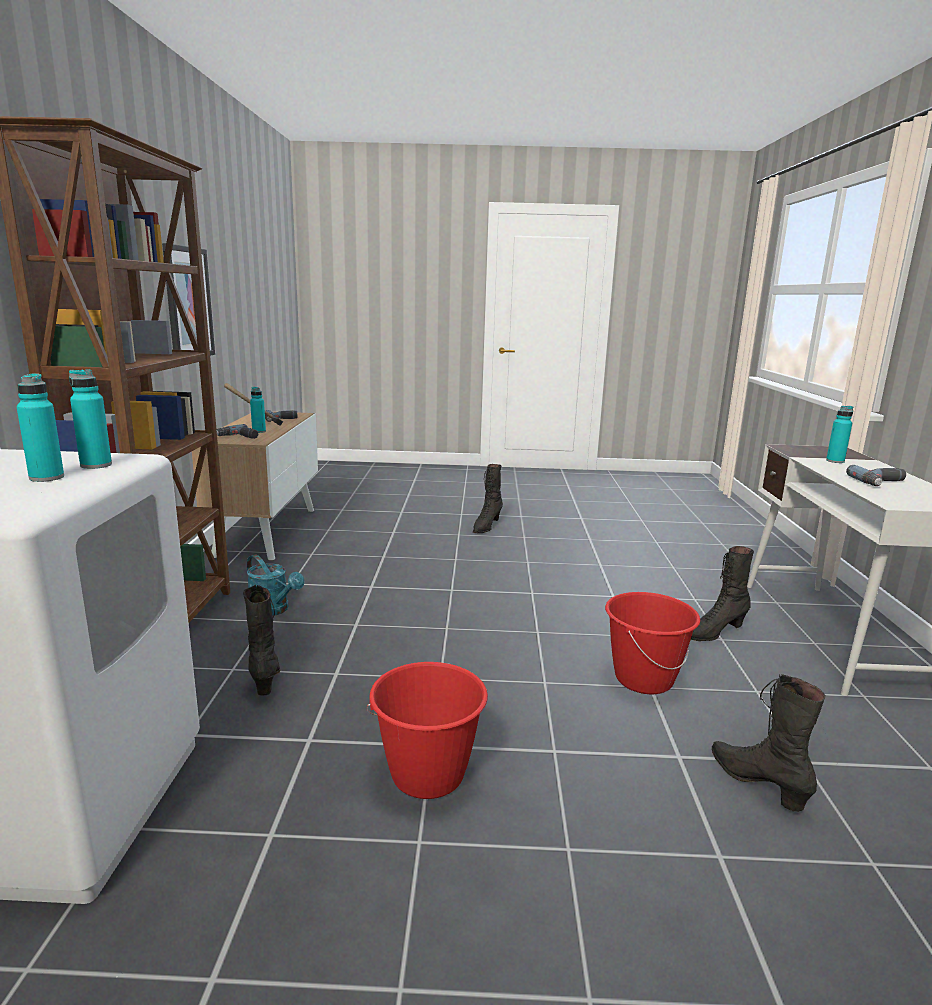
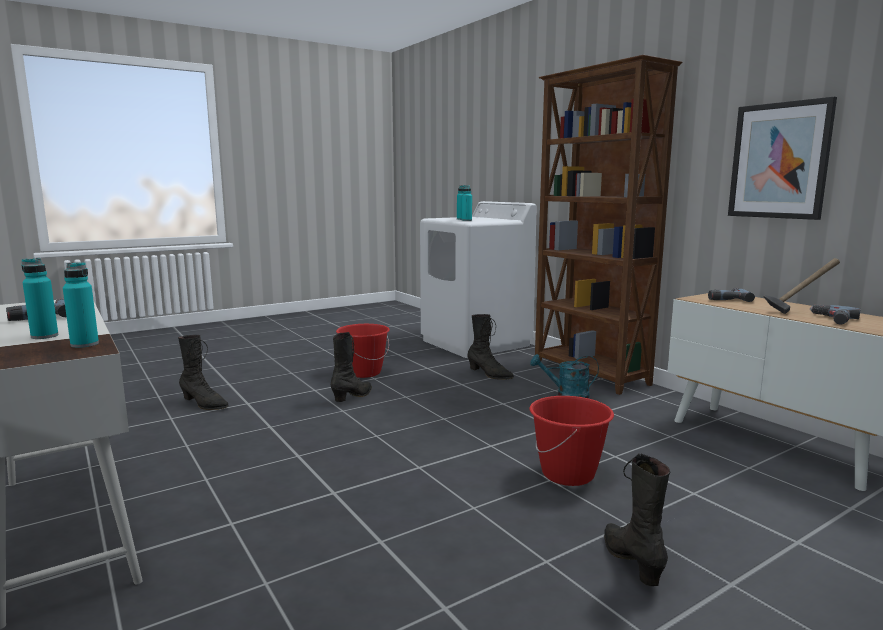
camera: 145 degrees right, 5 degrees down
turquoise bottle [250,387,266,433] -> turquoise bottle moved to [63,262,99,348]
red bucket [605,592,700,694] -> red bucket moved to [529,396,614,486]
black boot [691,546,754,641] -> black boot moved to [331,332,372,402]

